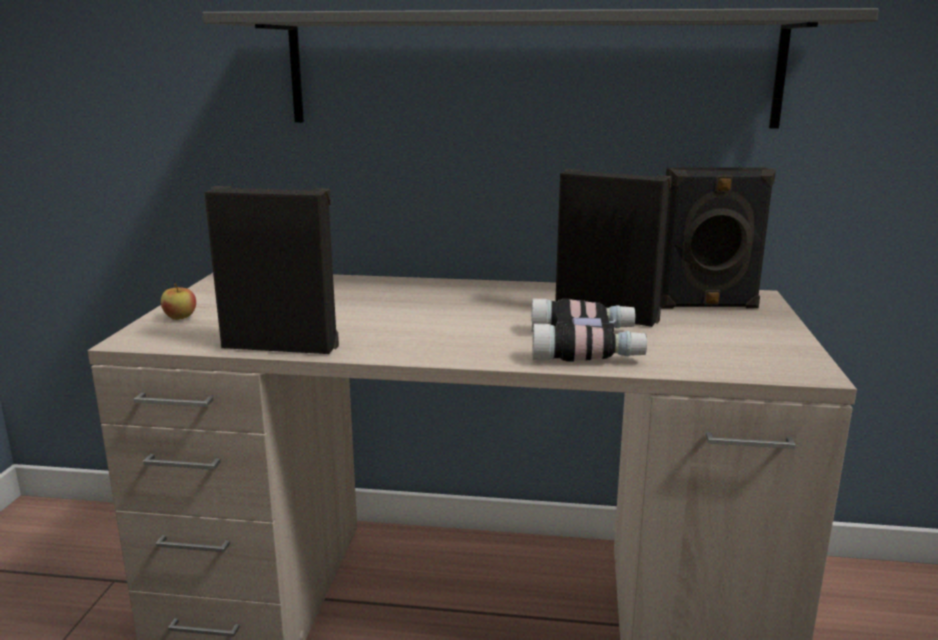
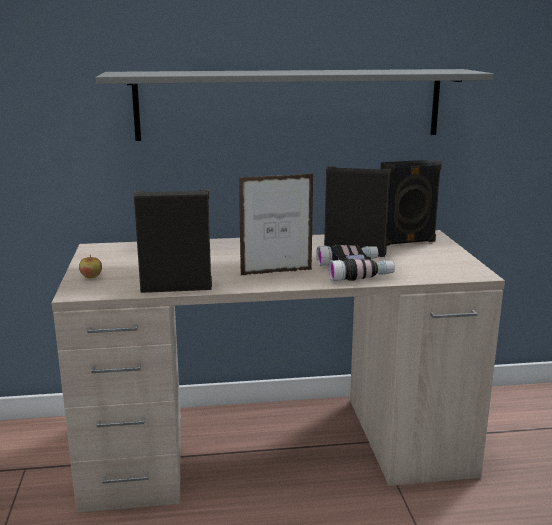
camera: 15 degrees left, 0 degrees up
none -> picture frame [239,173,314,275]

